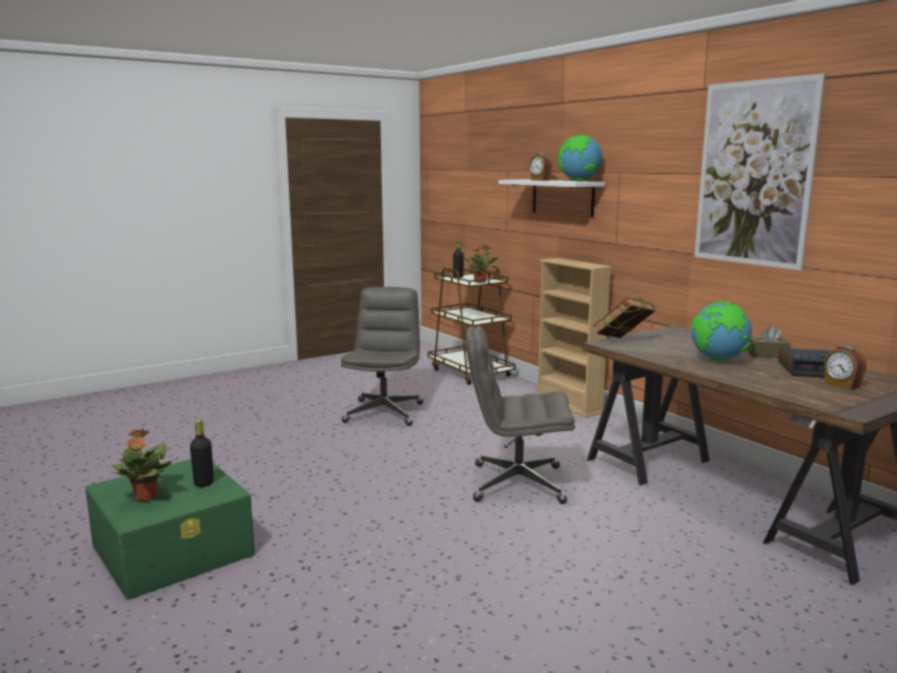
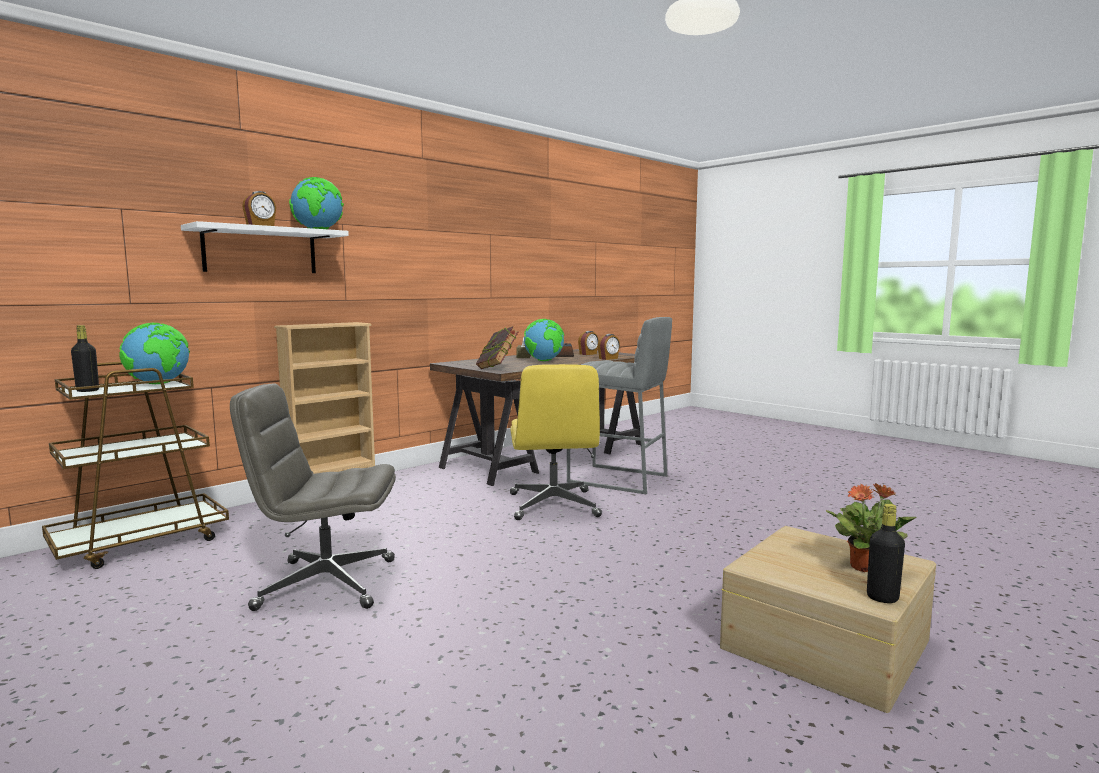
camera: 100 degrees left, 5 degrees down
green storage box [85,459,255,600] -> beige storage box [720,526,936,713]
black bottle [190,420,214,487] -> black bottle moved to [867,504,905,603]
potted plant [464,244,498,283] -> globe [119,323,190,384]
grey office chair [466,326,575,504] -> yellow office chair [510,364,602,520]
picture [694,73,826,271] -> none
none -> grey stool [567,317,672,494]
none -> alarm clock [598,334,620,360]

